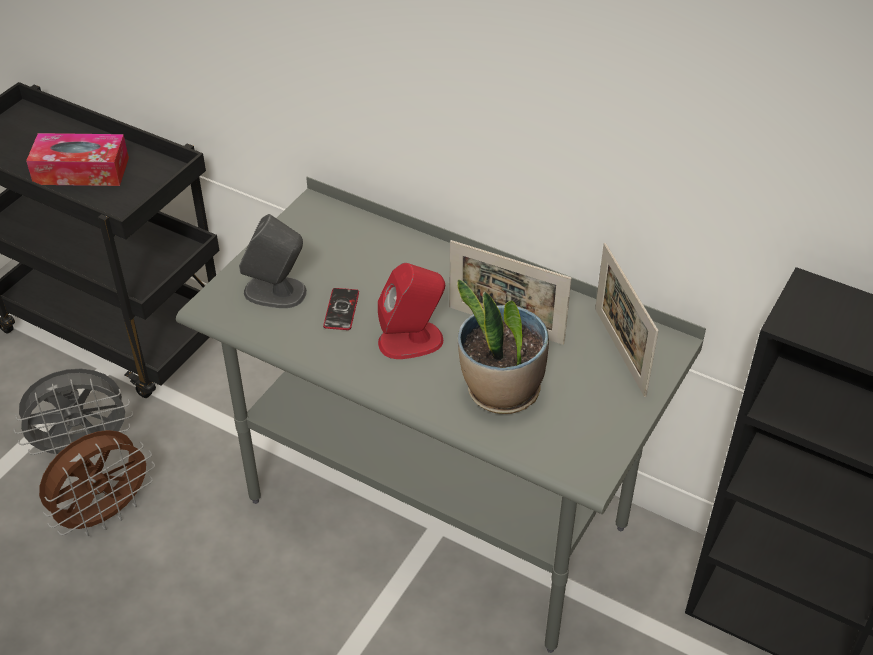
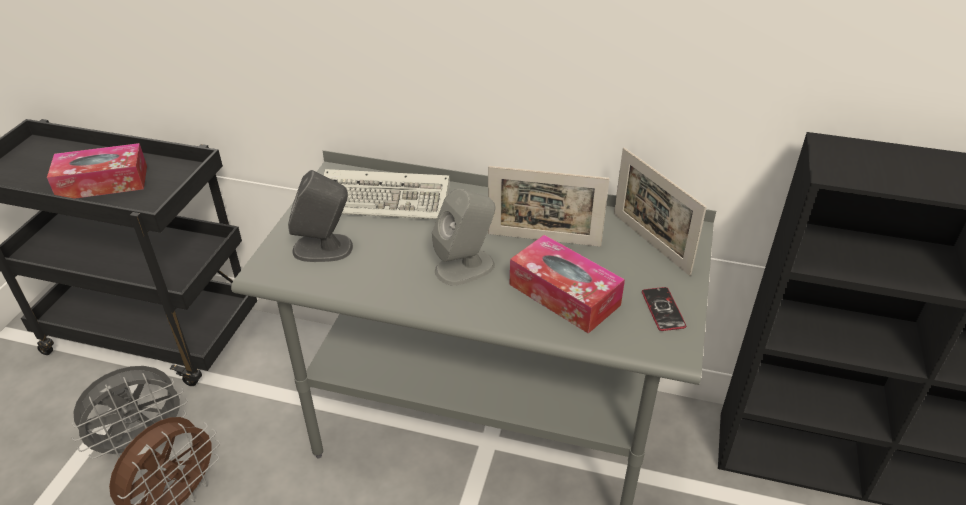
camera: 15 degrees left, 5 degrees down
phone [323,288,359,330] -> phone moved to [642,287,686,331]
red speaker [378,263,445,359] -> grey speaker [432,189,495,285]
potted plant [457,279,549,414] -> tissue box [509,235,625,334]
none -> keyboard [324,169,450,220]

